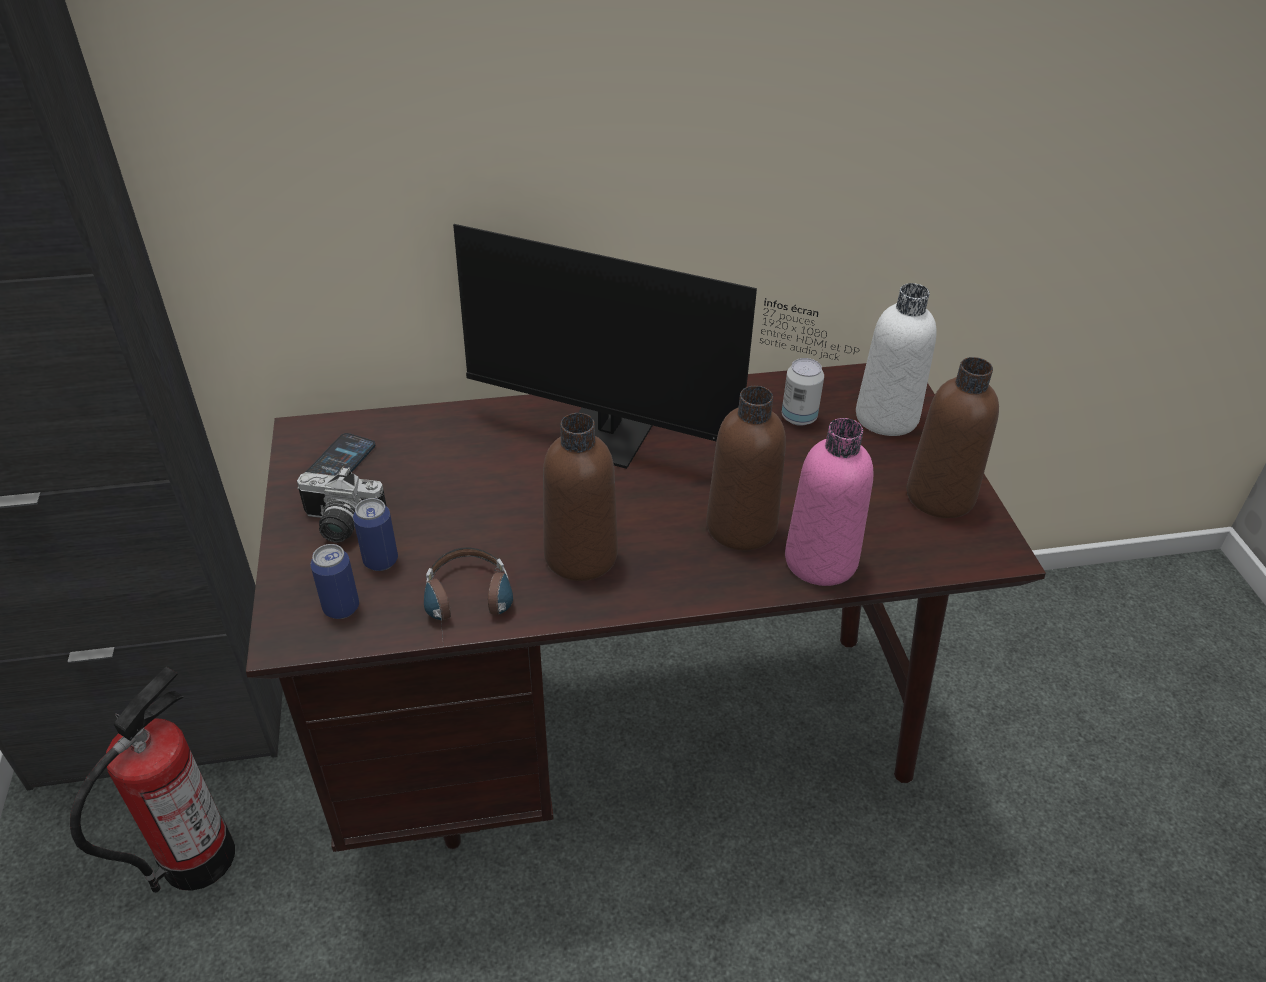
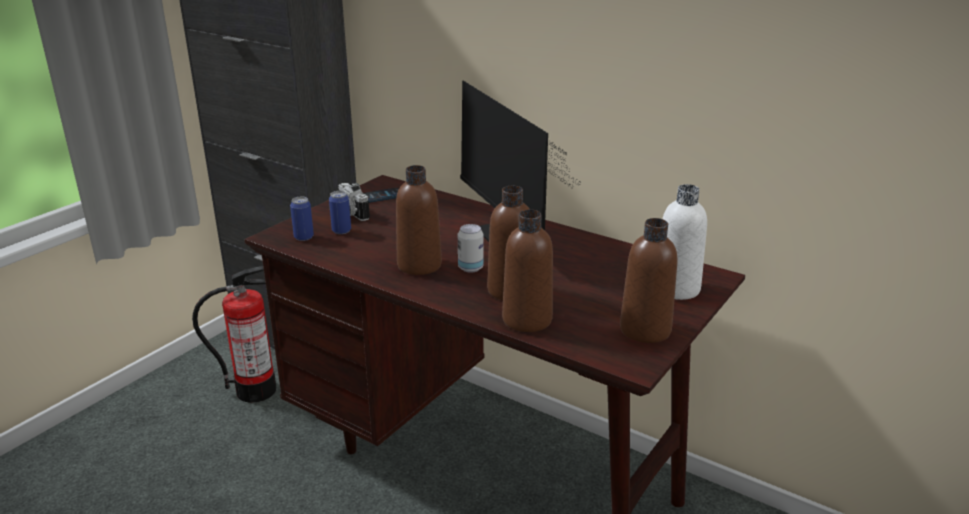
camera: 45 degrees right, 15 degrees down
headphones [424,548,513,648] -> none
can [782,358,824,426] -> can moved to [458,224,484,273]
pink bottle [785,418,874,586] -> brown bottle [502,210,553,332]

